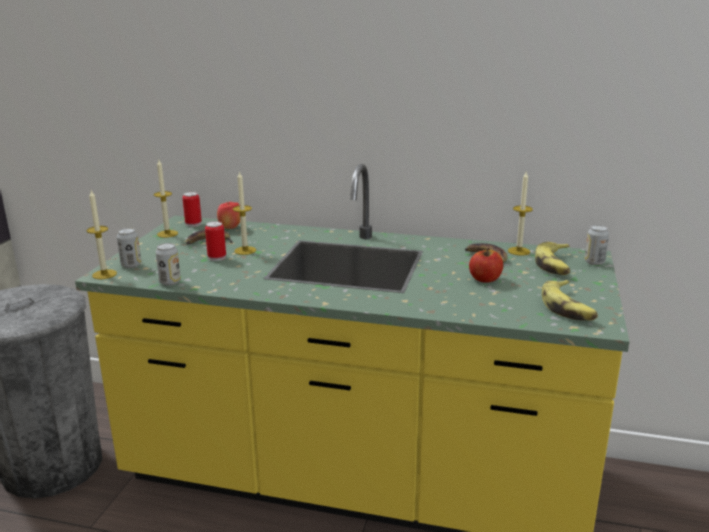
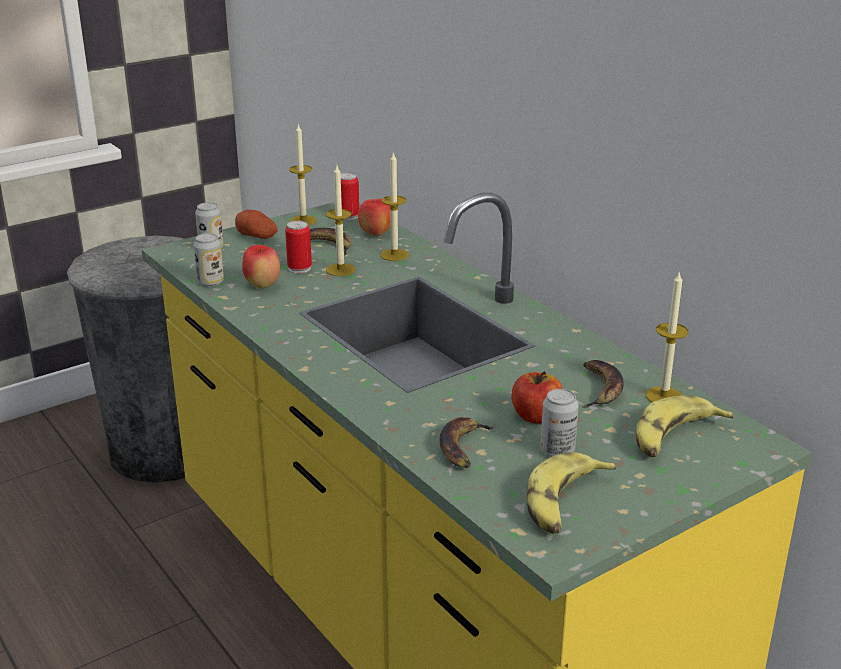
camera: 40 degrees right, 5 degrees up
candle [87,190,117,279] -> candle moved to [380,152,409,261]
can [584,225,609,265] -> can moved to [540,389,579,457]
none -> potato [235,210,278,239]
none -> apple [242,245,280,289]
none -> banana [440,417,495,468]

